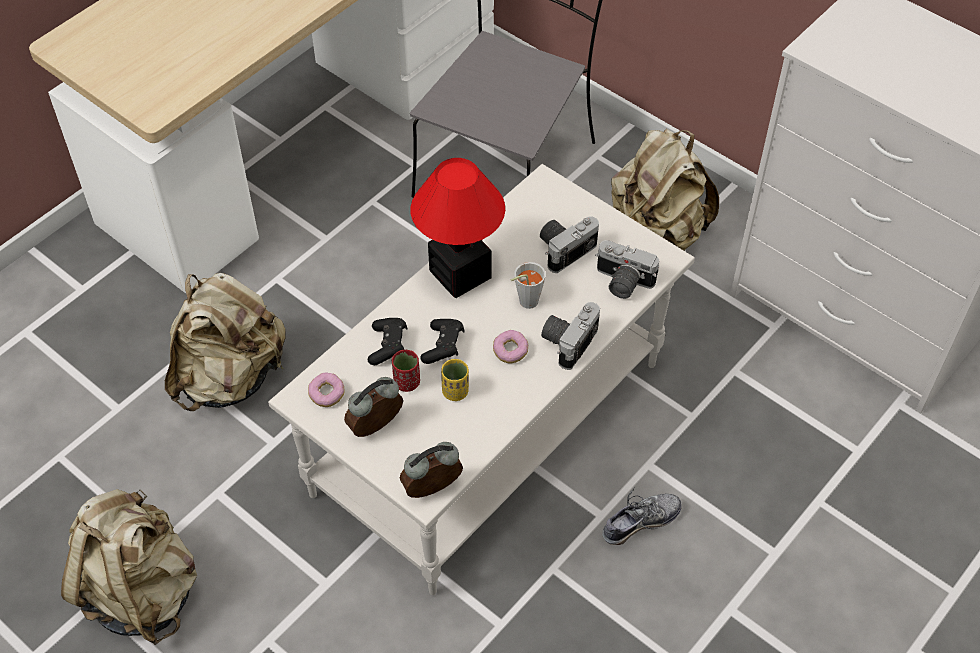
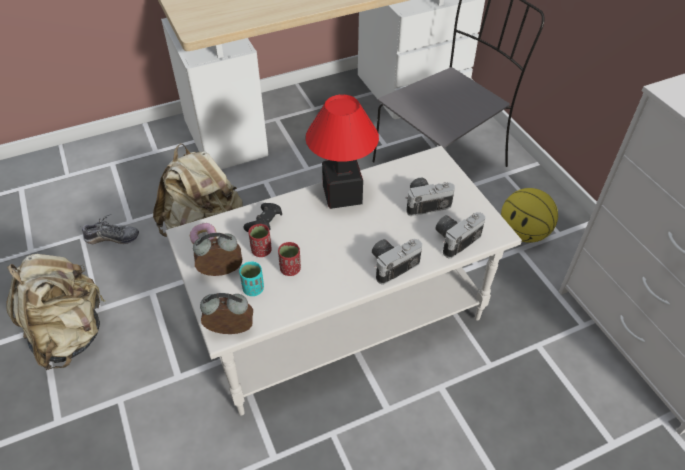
camera: 25 degrees right, 5 degrees down
black game controller [420,319,465,364] -> none
yellow cup [441,359,469,401] -> red cup [278,242,301,276]
donut [493,330,528,364] -> none
grey cup [511,262,546,309] -> none
camera [595,240,659,299] -> camera turned 90 degrees clockwise [435,212,485,259]
shoe [602,487,682,545] -> shoe moved to [79,214,139,244]
beige backpack [611,129,719,251] -> basketball [501,188,558,243]
none -> turquoise cup [239,262,264,296]

